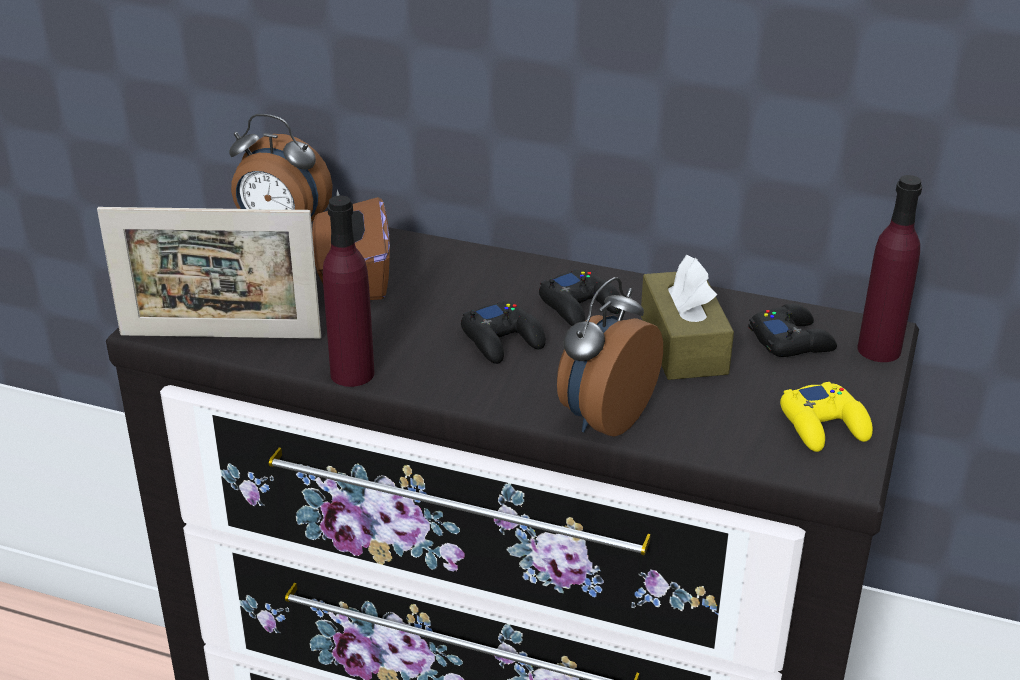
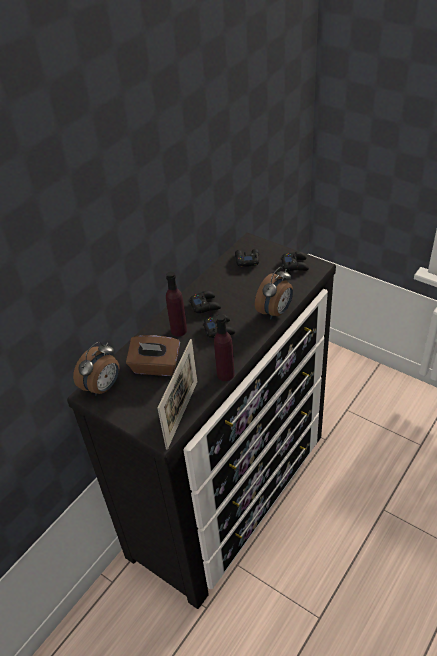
camera: 70 degrees left, 10 degrees up
alarm clock [557,277,663,437] -> alarm clock turned 105 degrees counterclockwise [255,267,293,319]
brown tissue box [641,255,734,380] -> none
yellow game controller [780,382,873,452] -> black game controller [281,251,309,271]
purple bottle [857,175,922,362] -> purple bottle moved to [166,271,187,336]

